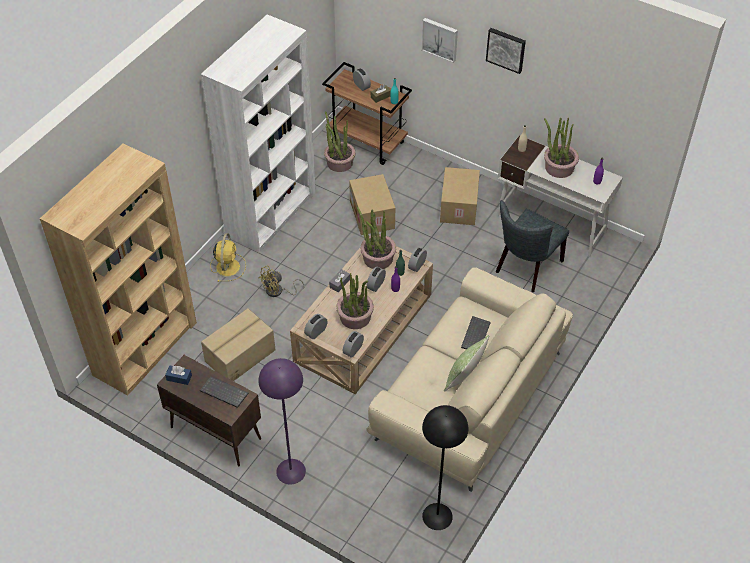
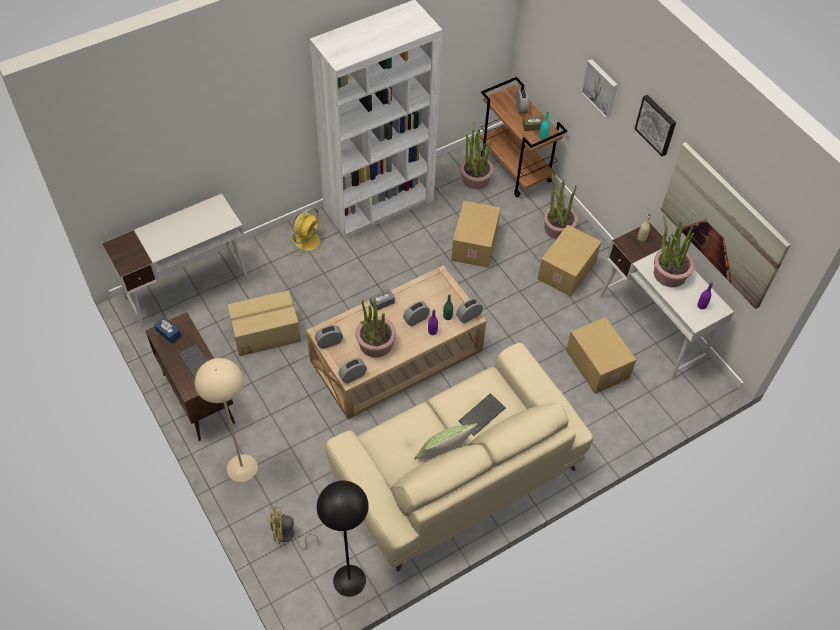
camera: 25 degrees right, 5 degrees up
brown bookcase [40,144,197,396] -> white desk [101,194,249,328]
yellow fan [258,266,304,297] -> yellow fan moved to [270,506,319,550]
purple floor lamp [258,358,306,485] -> beige floor lamp [195,358,258,482]
potted plant [357,207,396,269] -> potted plant moved to [543,173,578,239]
grey chair [496,200,569,292] -> cardboard box [566,317,636,394]
none -> picture [661,142,791,309]

